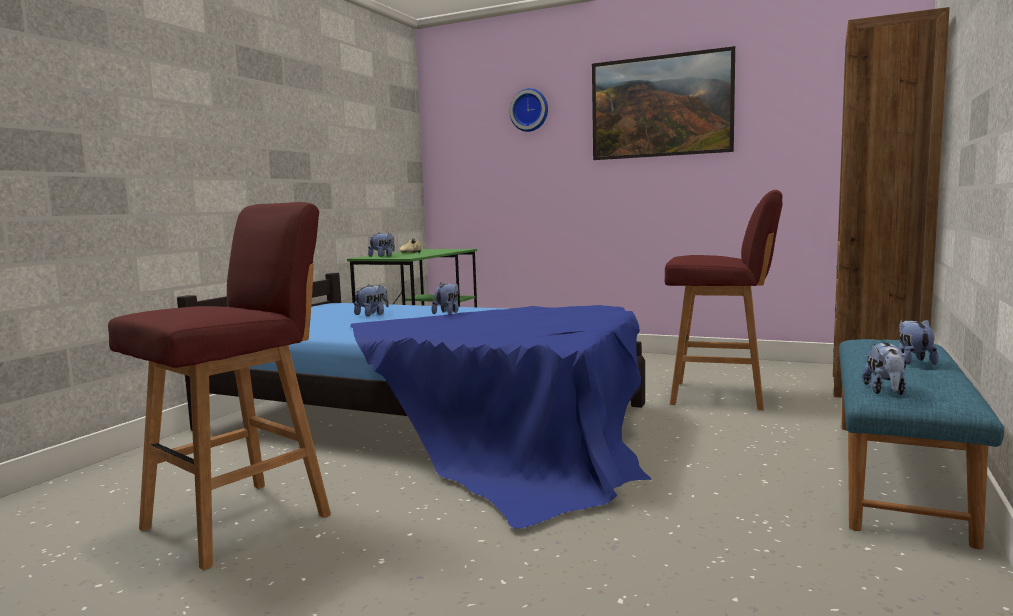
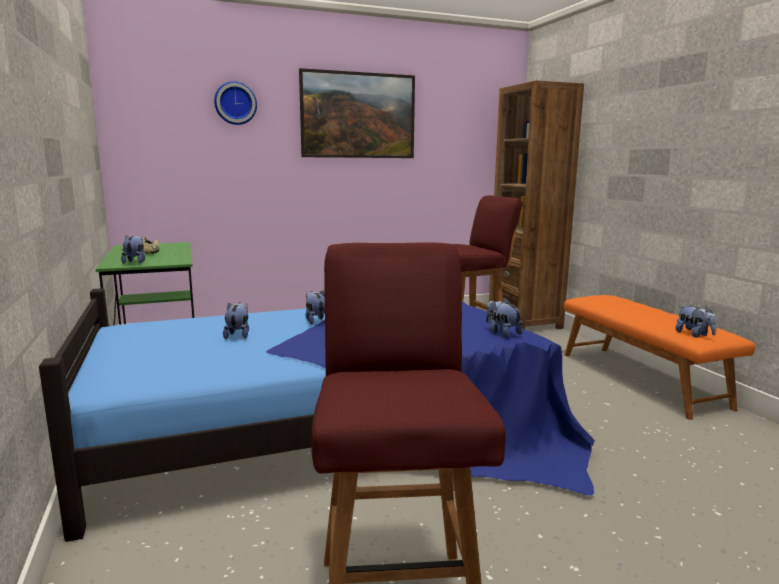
camera: 45 degrees left, 5 degrees up
blue bench [839,339,1004,549] -> orange bench [564,295,755,420]
plush toy [898,319,939,365] -> plush toy moved to [486,299,523,338]

